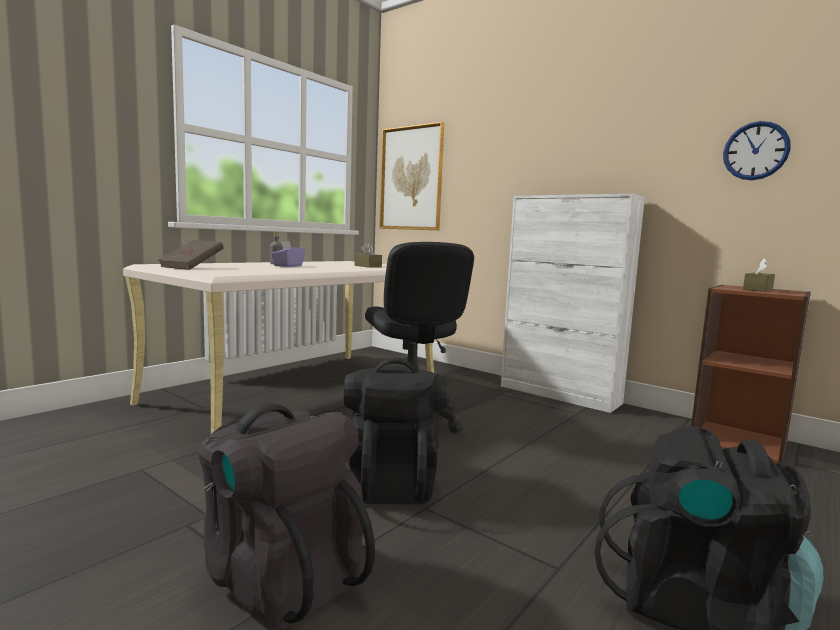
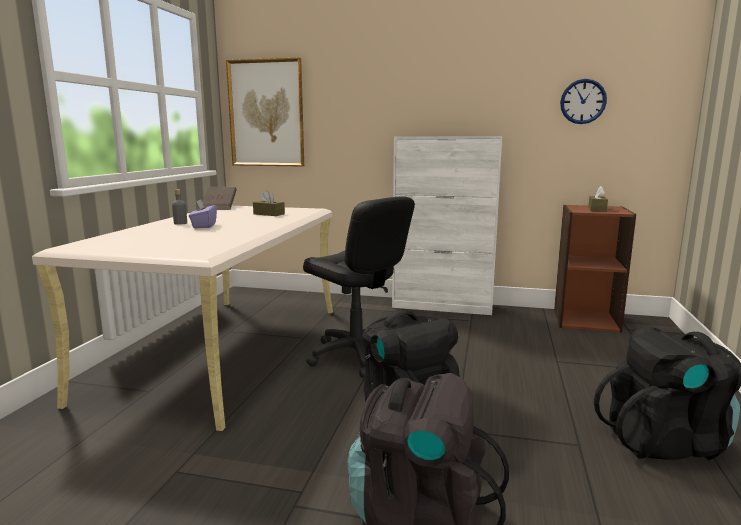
camera: 25 degrees left, 5 degrees up
brown book [158,240,224,270] -> brown book moved to [202,187,237,210]

